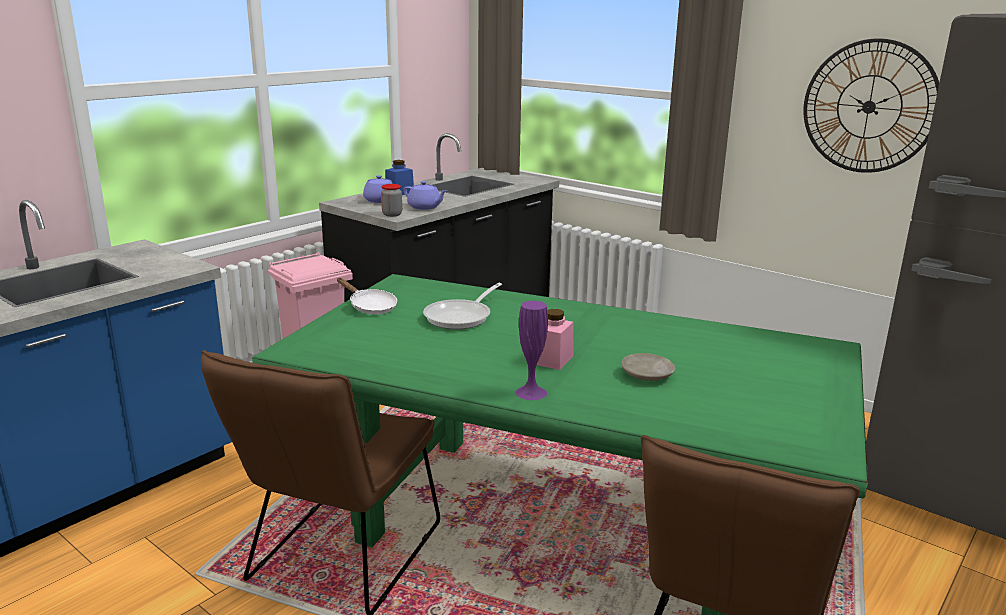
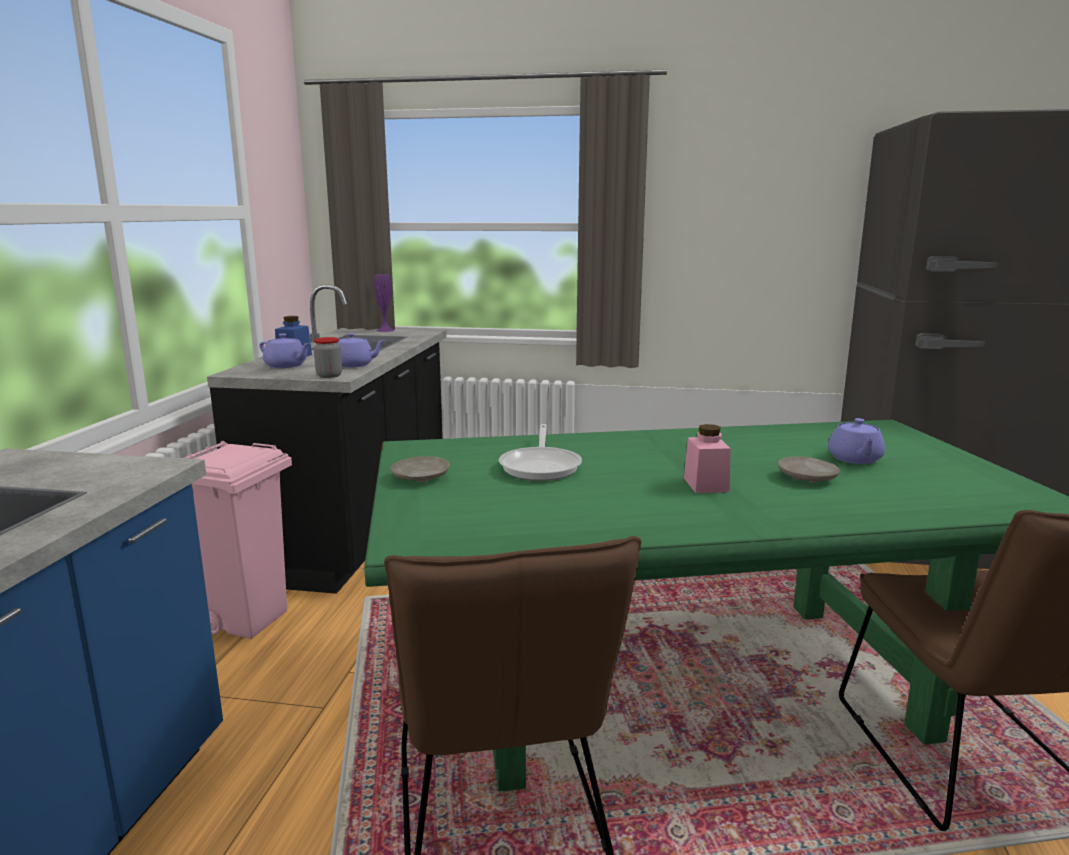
camera: 30 degrees left, 5 degrees down
white frying pan [337,278,397,315] -> beige plate [391,456,449,482]
purple vase [516,301,548,400] -> purple vase moved to [374,274,395,332]
wall clock [804,38,939,173] -> none
none -> purple teapot [828,418,885,464]

